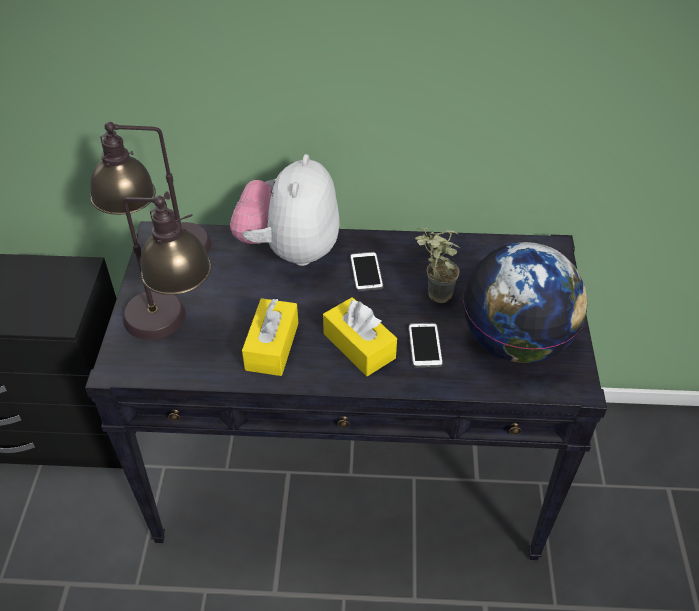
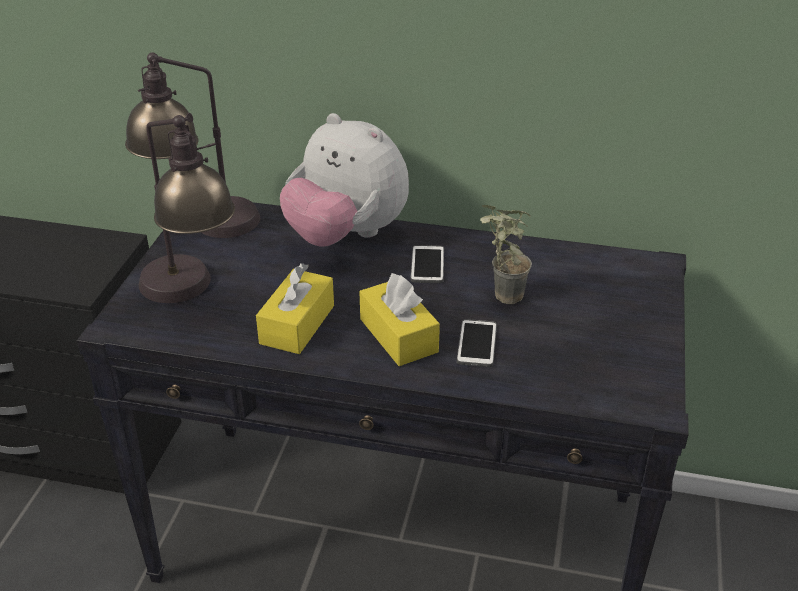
camera: 10 degrees right, 10 degrees down
plush toy [230,154,339,266] -> plush toy turned 75 degrees counterclockwise [280,113,409,247]
globe [463,242,587,363] -> none

